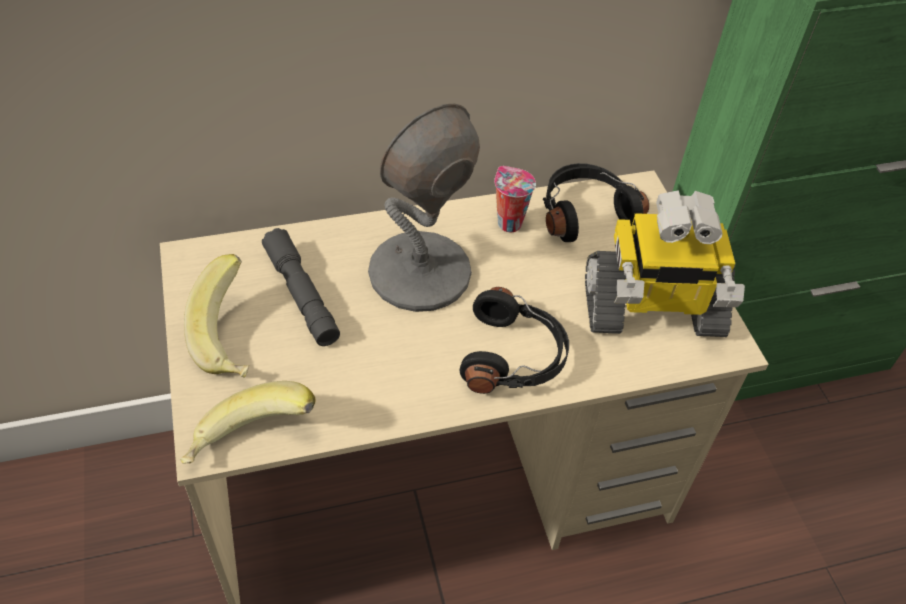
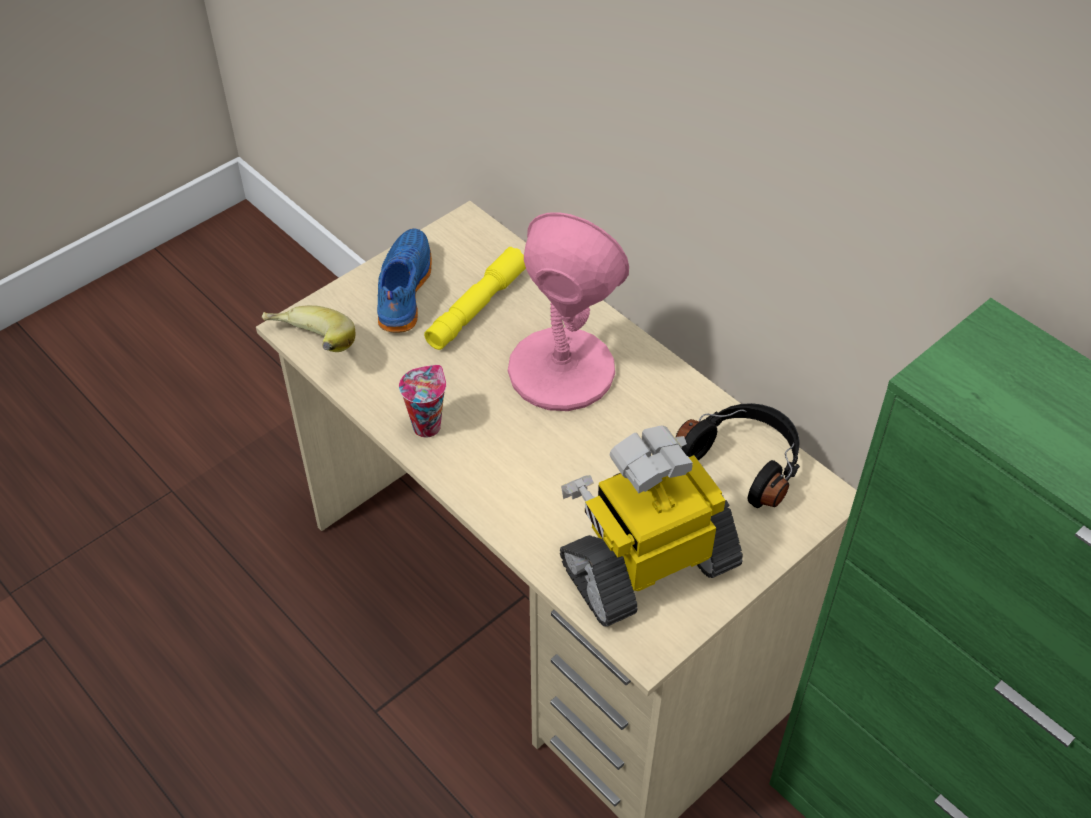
camera: 65 degrees right, 0 degrees up
banana [184,254,249,378] -> blue shoe [377,228,432,333]
grey flashlight [262,228,340,346] -> yellow flashlight [424,247,526,350]
grey table lamp [368,104,480,312] -> pink table lamp [508,212,629,411]
black headphones [460,287,569,394] -> none
cup [494,166,536,232] -> cup moved to [399,365,446,438]
toy robot [585,190,745,337] -> toy robot turned 90 degrees clockwise [560,425,743,627]

